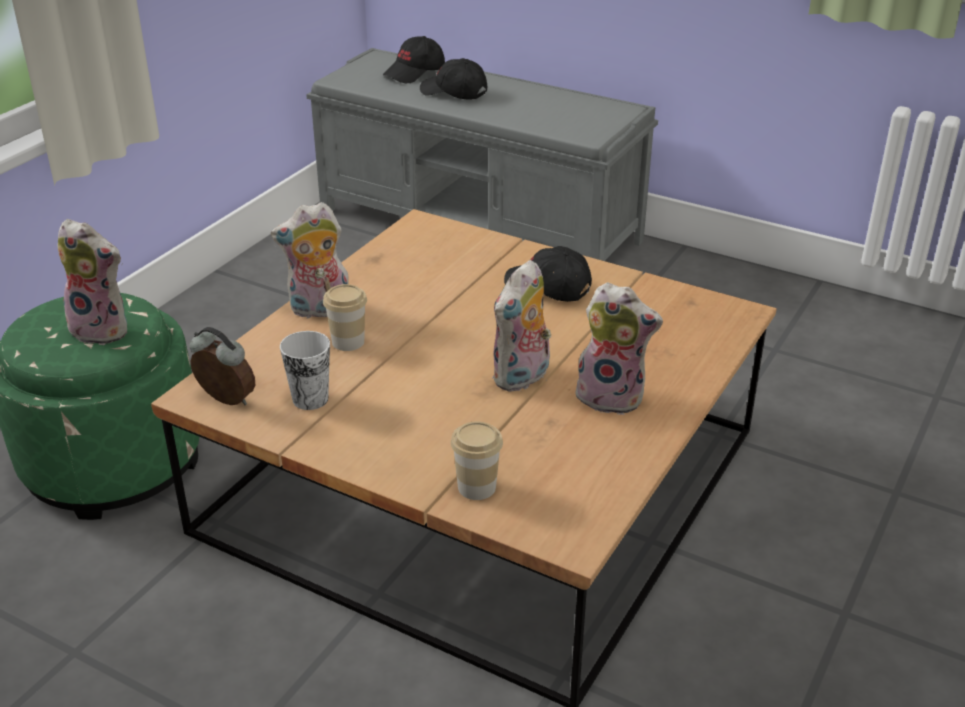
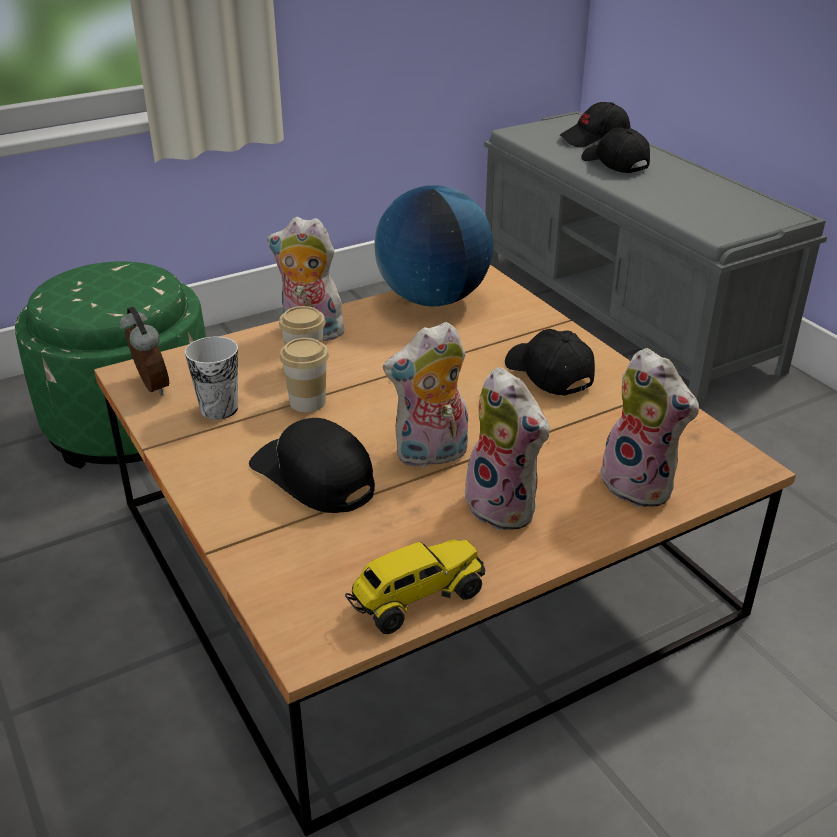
camera: 30 degrees right, 0 degrees up
plush toy [57,219,127,345] -> plush toy moved to [597,348,699,508]
cup [451,421,503,500] -> cup moved to [280,338,329,412]
none -> black cap [249,418,375,513]
none -> toy truck [345,539,485,634]
none -> globe [374,185,494,306]

